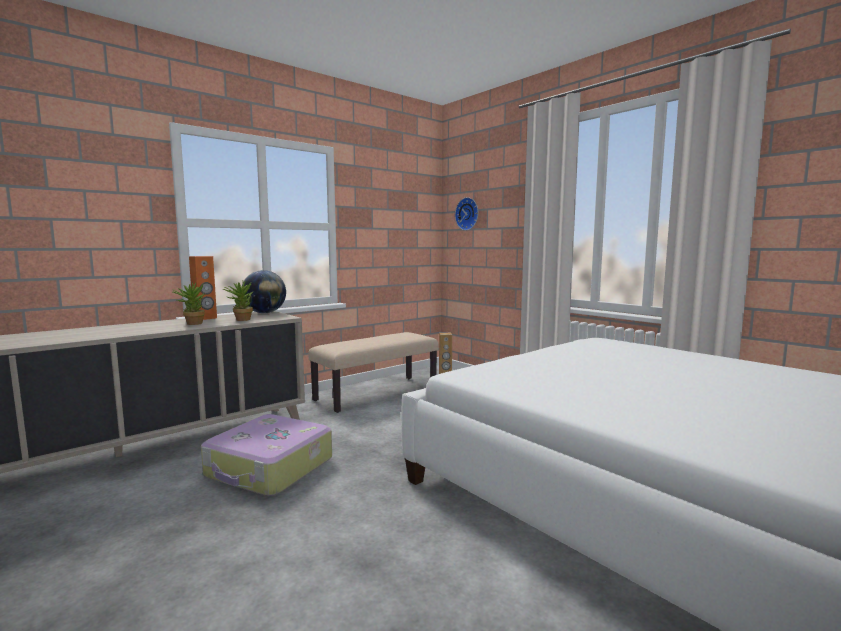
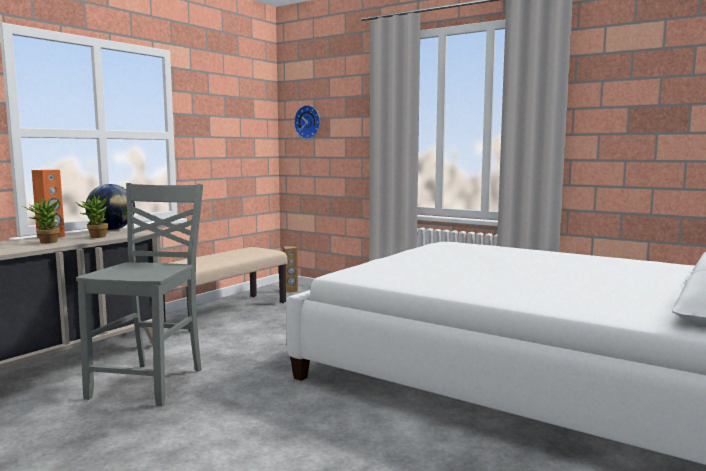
camera: 15 degrees left, 0 degrees up
suitcase [201,414,332,496] -> grey chair [76,183,203,406]

